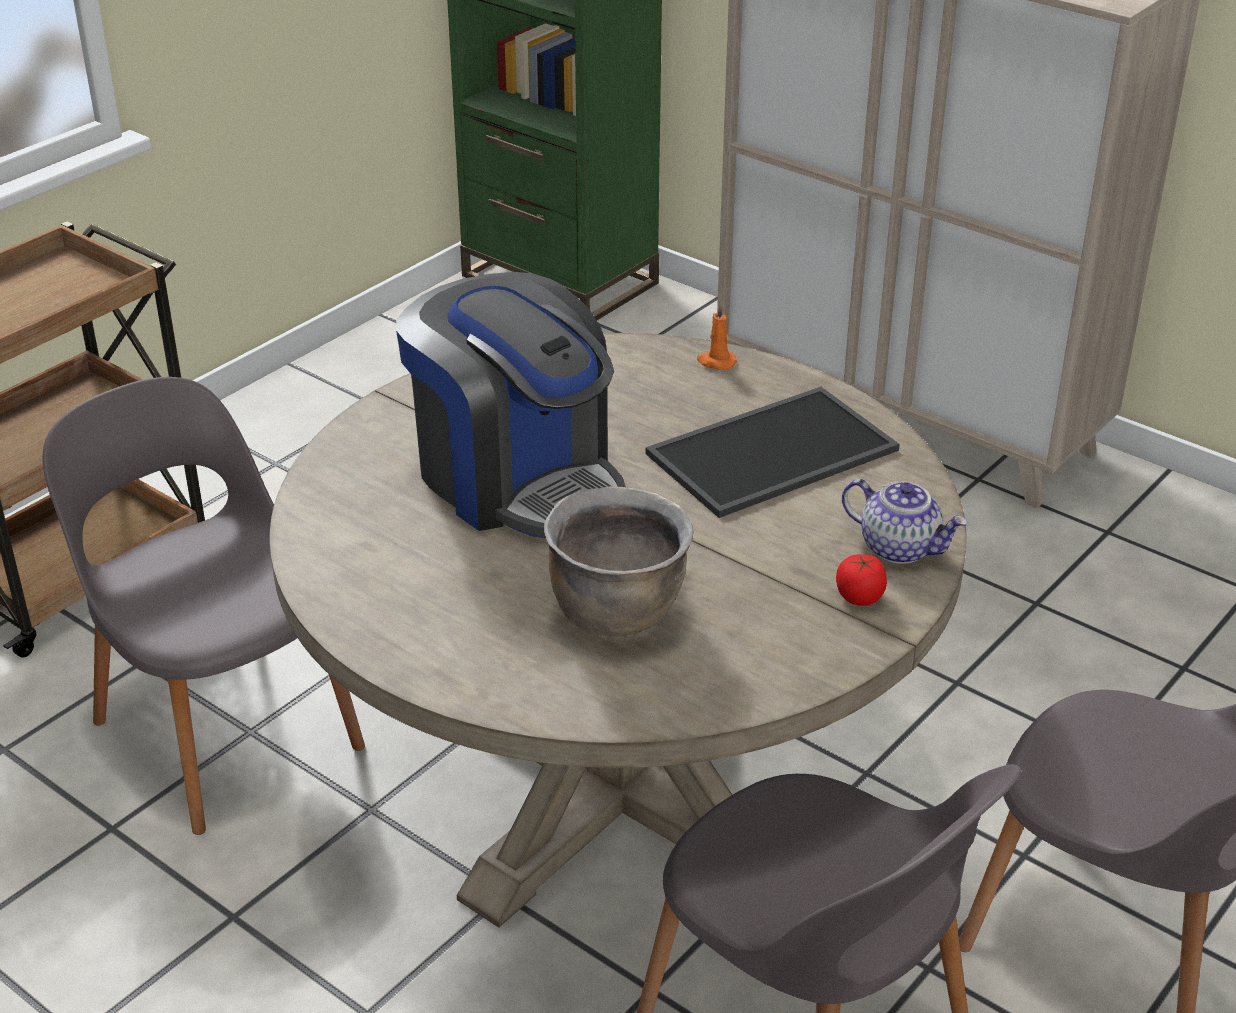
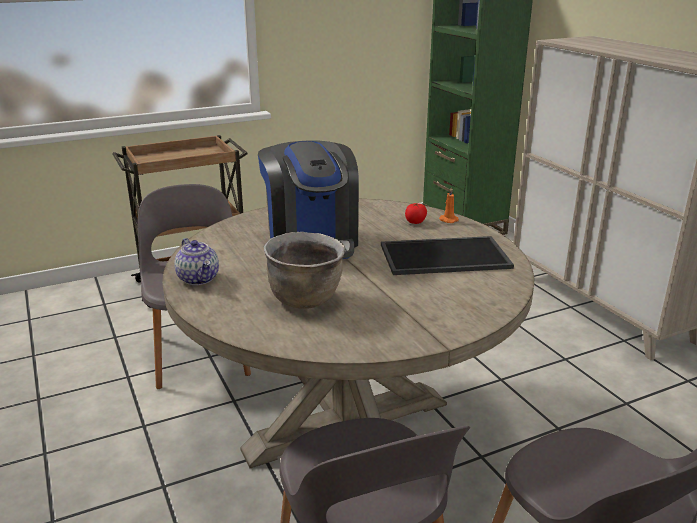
camera: 25 degrees right, 10 degrees down
tomato [836,554,887,606] -> tomato moved to [405,203,427,224]
teapot [842,479,968,564] -> teapot moved to [174,238,219,285]

